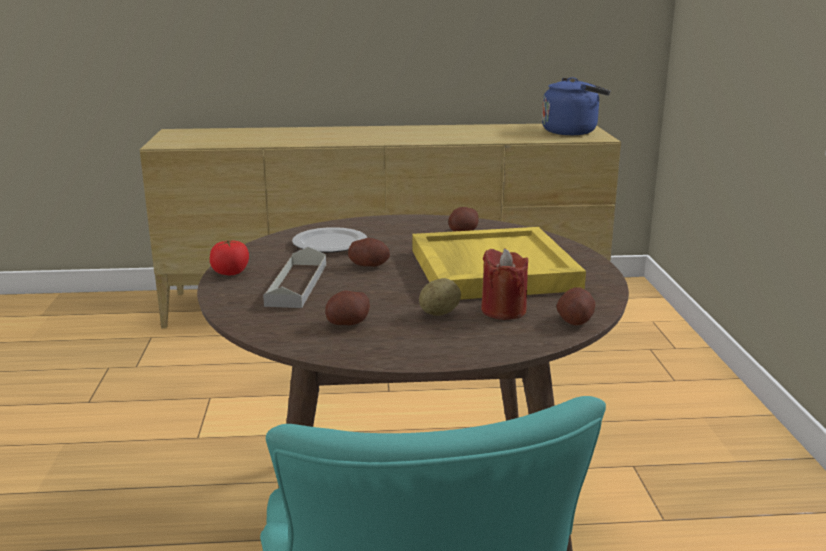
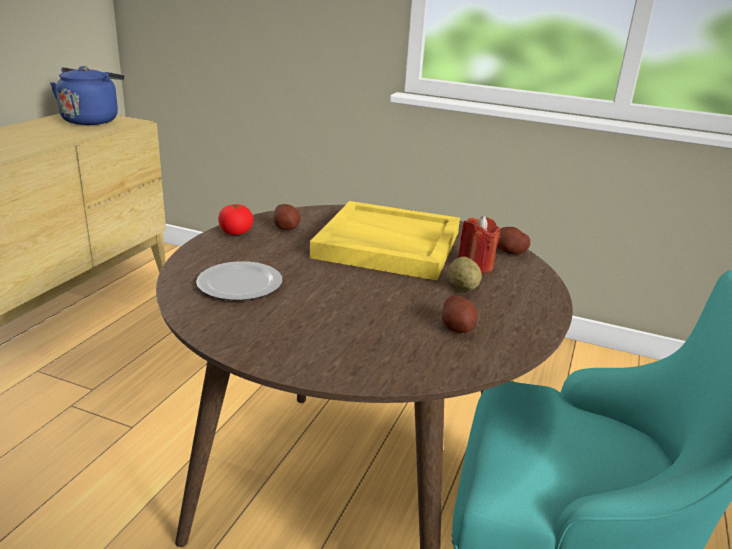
camera: 65 degrees left, 5 degrees up
tomato [210,240,249,275] -> tomato moved to [218,204,253,235]
grey tray [263,247,326,308] -> none
potato [348,238,390,267] -> none

